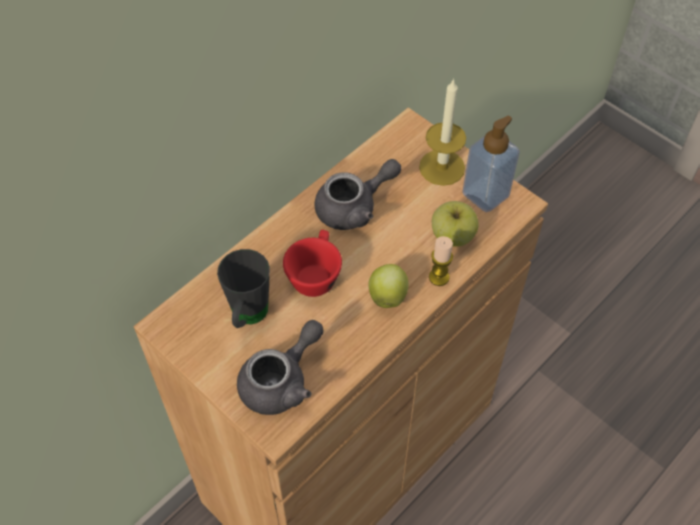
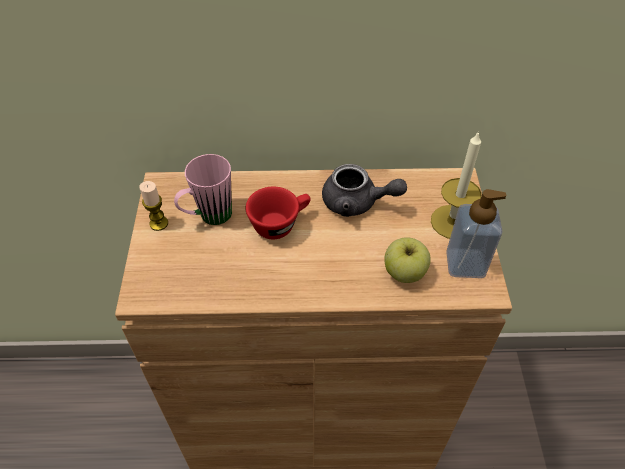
camera: 45 degrees right, 5 degrees down
black mug [217,249,270,328] -> pink mug [174,154,232,225]
grey teapot [237,320,324,415] -> none
apple [368,264,409,308] -> none
candle [429,236,453,286] -> candle moved to [139,181,168,231]

